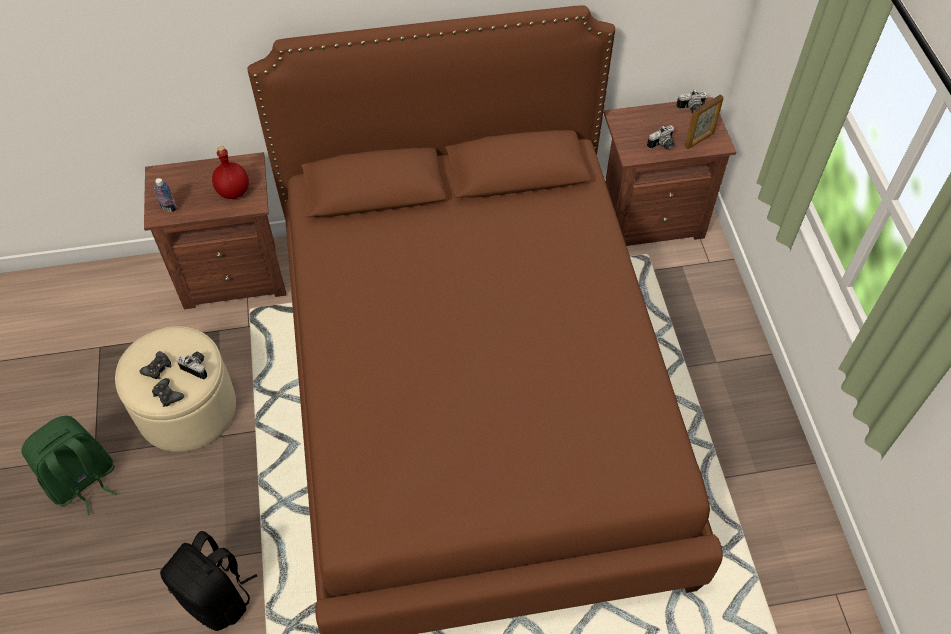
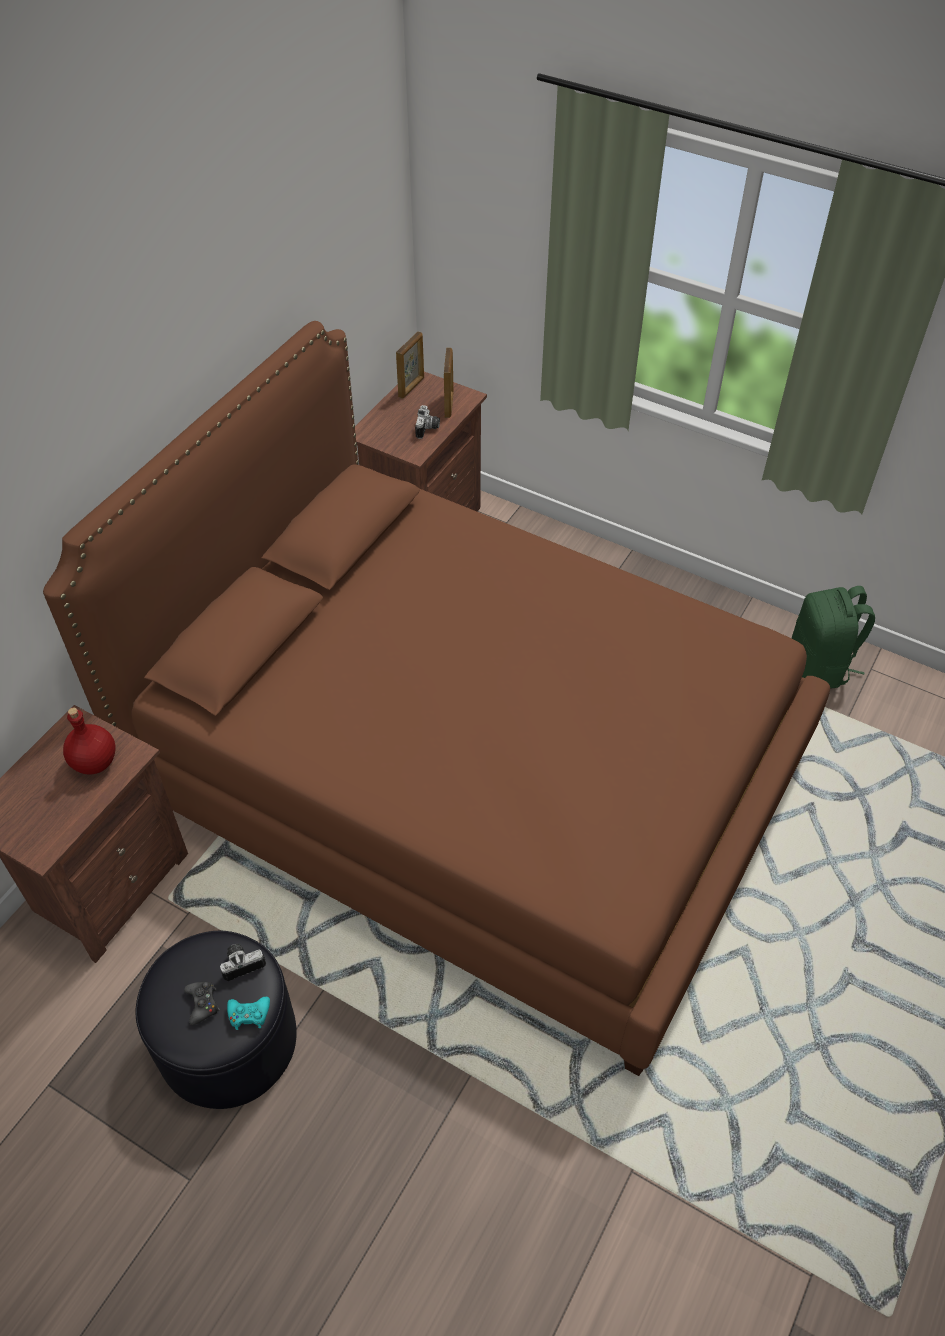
camera: 50 degrees left, 5 degrees down
green backpack [21,416,117,515] -> green backpack moved to [792,586,875,689]
beige ottoman [115,326,236,452] -> black ottoman [136,931,297,1109]
black game controller [152,378,184,407] -> turquoise game controller [227,997,270,1030]
bottle [154,178,177,212] -> none
black backpack [160,531,257,631] -> none
camera [676,89,706,113] -> picture frame [396,331,424,399]

